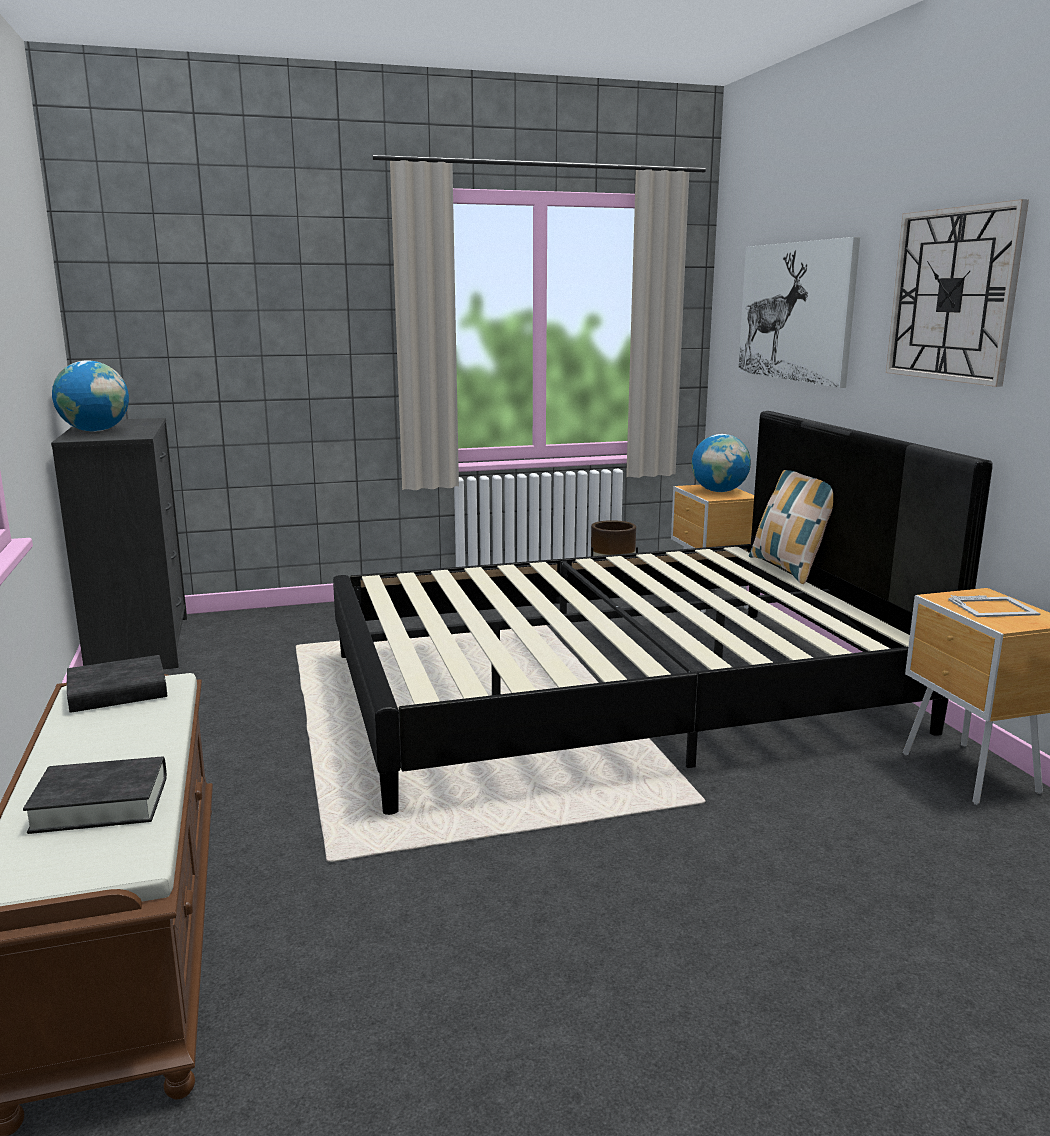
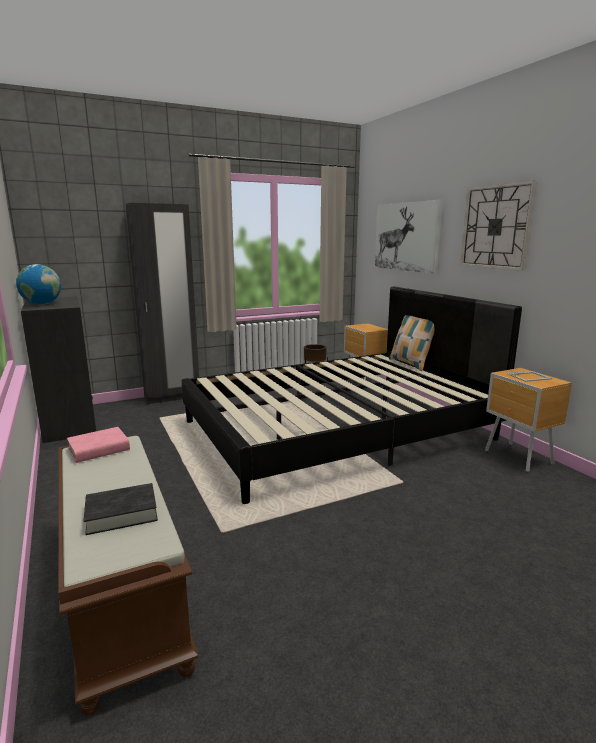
camera: 10 degrees left, 0 degrees up
black book [67,655,167,713] -> pink book [67,427,130,463]
globe [692,434,751,492] -> none
none -> black wardrobe [126,203,199,404]

